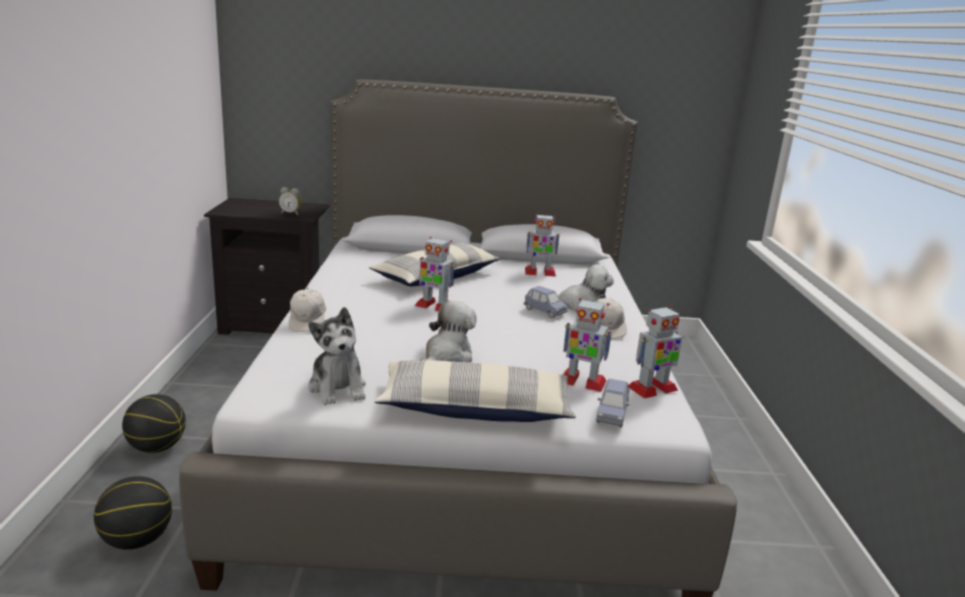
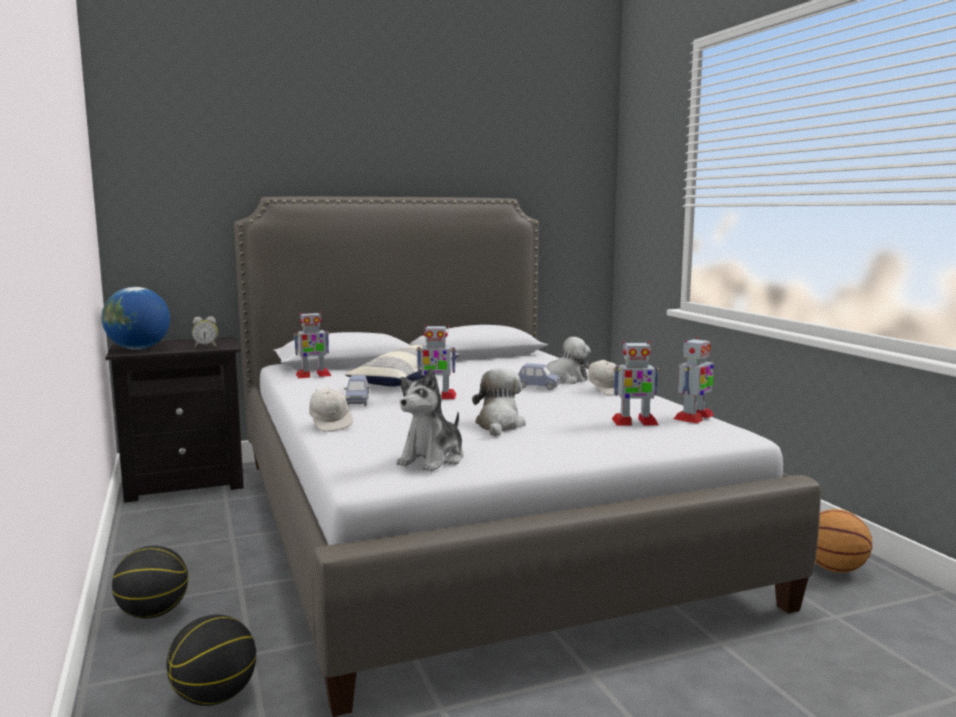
camera: 20 degrees left, 10 degrees down
plush toy [308,307,366,405] -> plush toy turned 75 degrees clockwise [396,368,464,472]
pillow [374,360,576,422] -> none
toy robot [525,214,560,277] -> toy robot moved to [294,312,331,378]
blue toy car [596,379,629,428] -> blue toy car moved to [344,375,369,406]
none -> globe [102,287,170,350]
none -> basketball [815,509,872,573]

